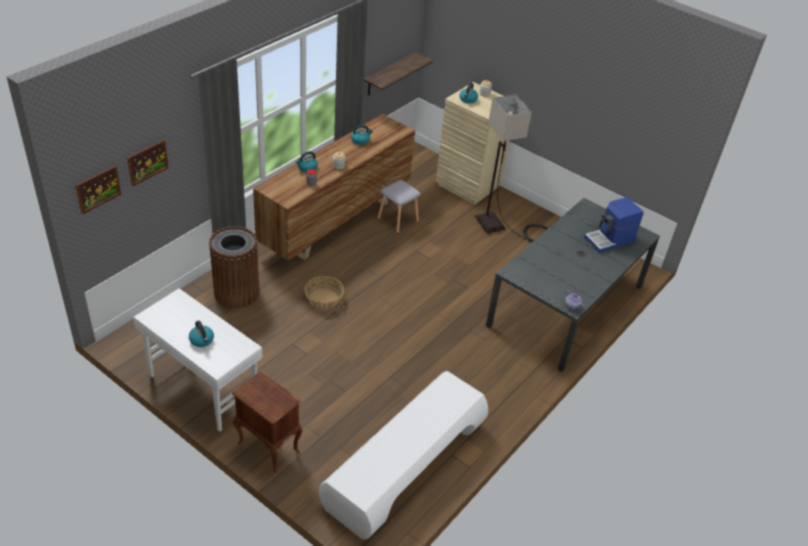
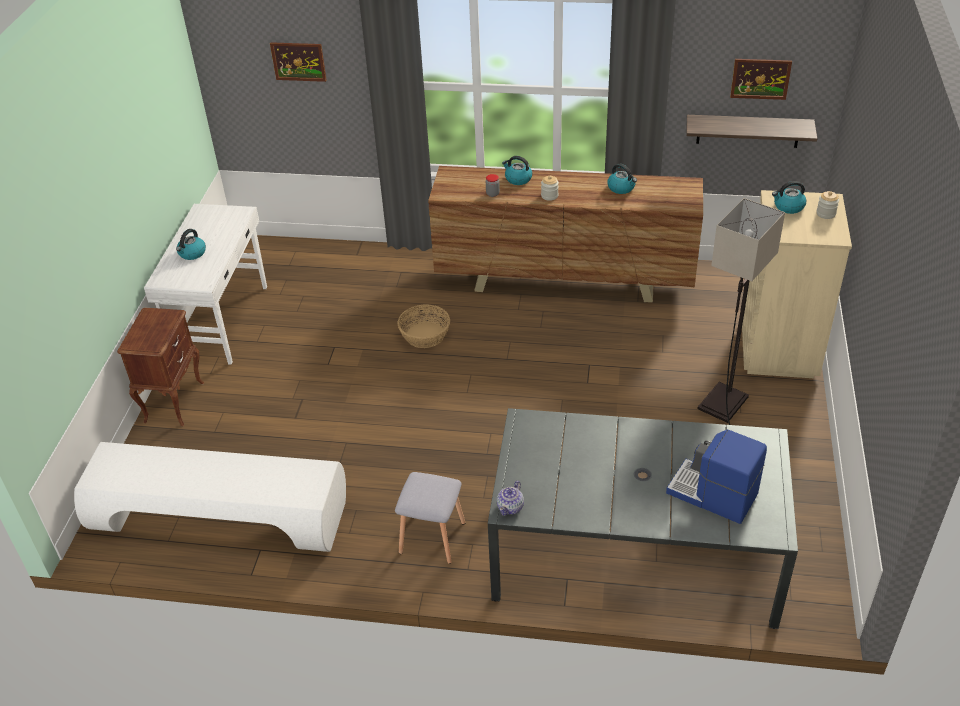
camera: 65 degrees right, 0 degrees up
picture [76,166,121,214] -> picture moved to [730,59,792,100]
brown trash can [209,226,259,308] -> none
grey stool [377,180,421,233] -> grey stool moved to [395,472,466,564]

